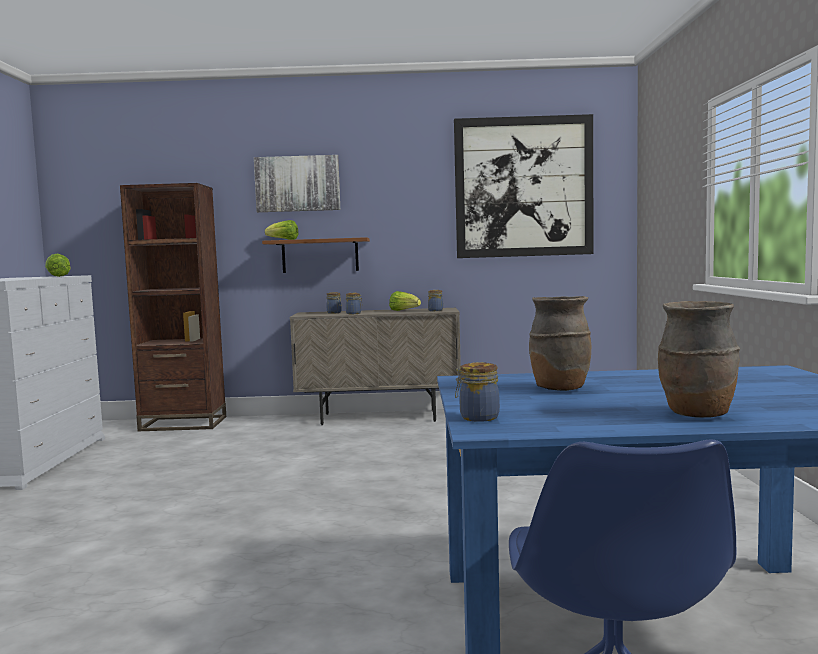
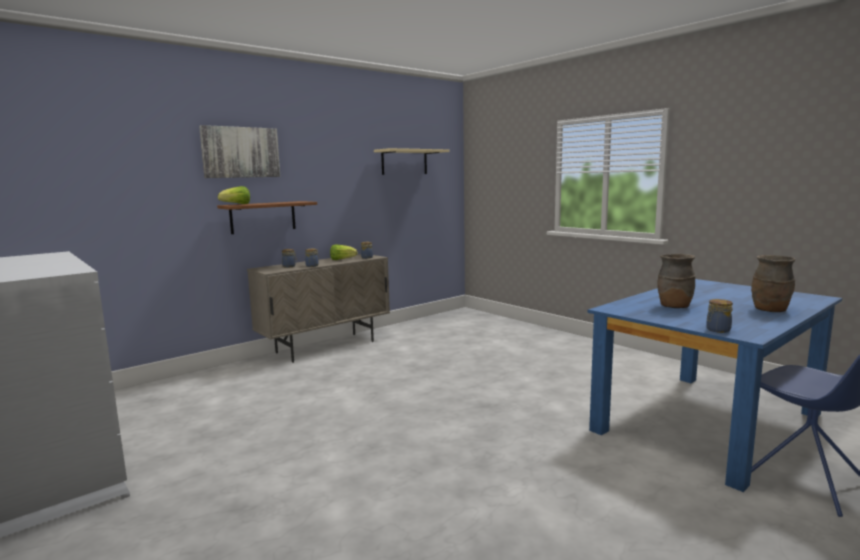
camera: 40 degrees left, 5 degrees up
lettuce [45,253,71,277] -> none
brown bookcase [120,183,226,431] -> none
picture [454,114,594,258] -> beige shelf [374,148,449,175]

